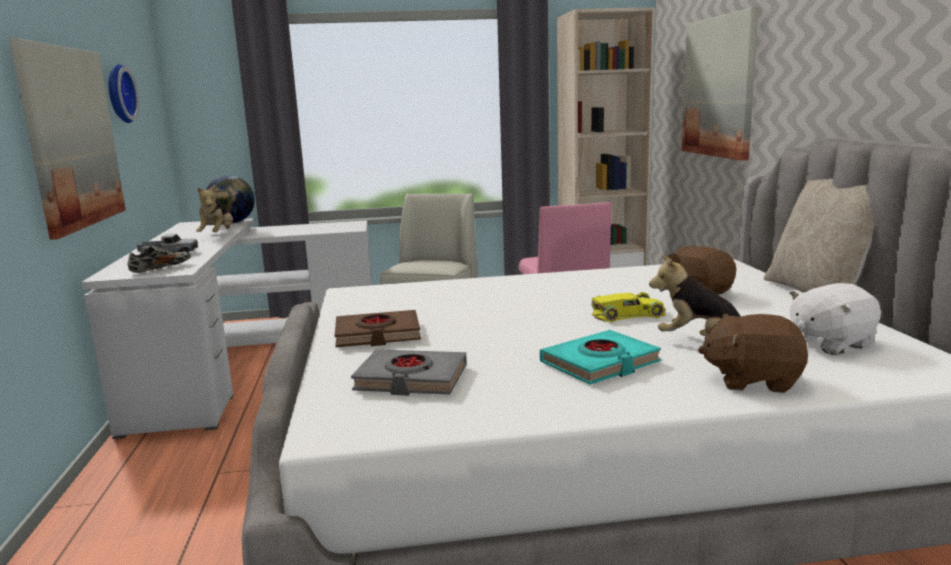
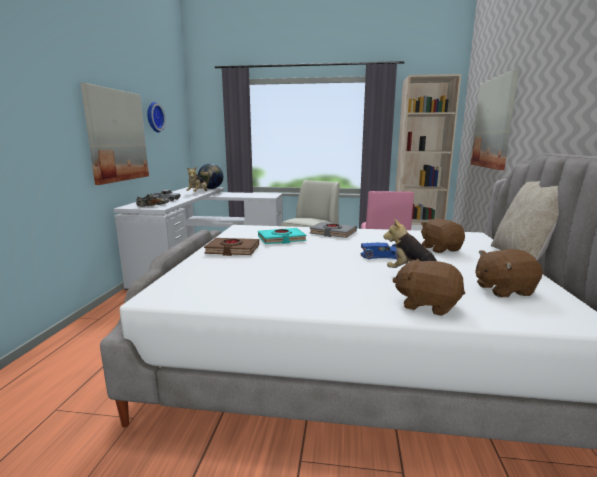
camera: 15 degrees right, 0 degrees up
grey book [351,349,467,396] -> grey book moved to [309,222,357,238]
turquoise book [540,330,661,385] -> turquoise book moved to [258,228,307,244]
yellow toy car [591,292,665,322] -> blue toy car [360,243,399,260]
white plush toy [789,283,881,355] -> brown plush toy [476,249,543,297]

